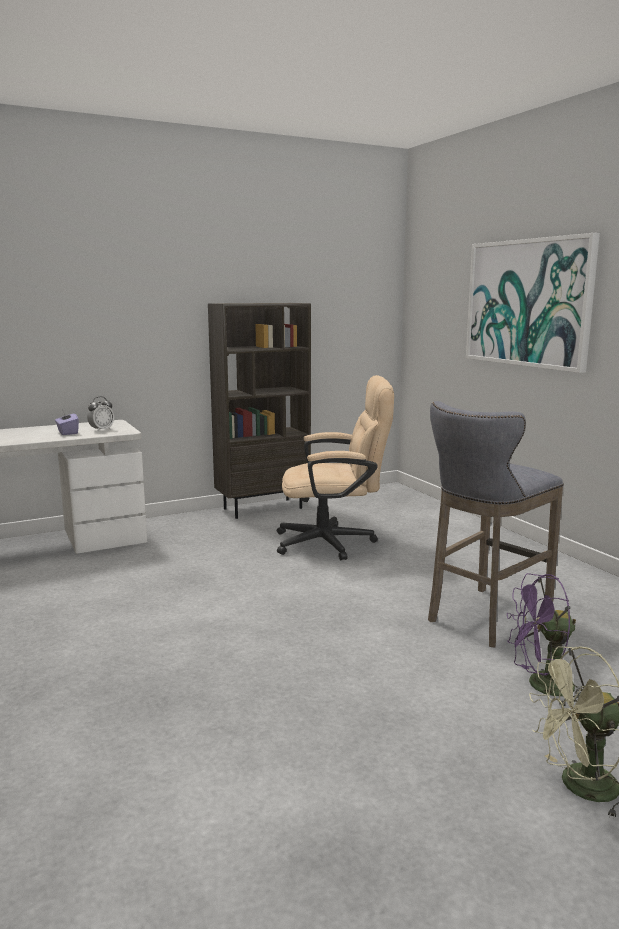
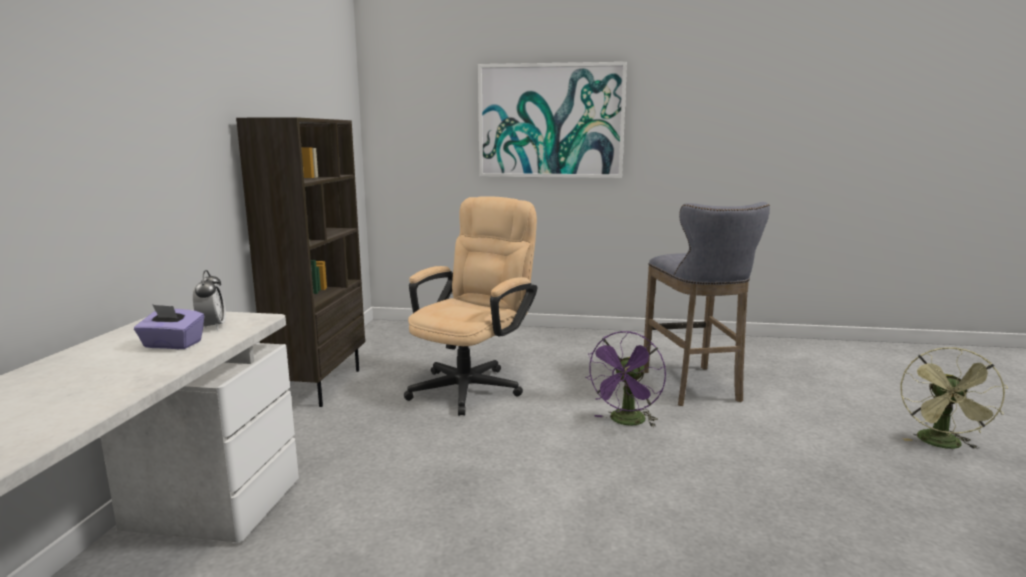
camera: 55 degrees left, 0 degrees up
purple fan [507,573,583,706] -> purple fan moved to [586,331,666,427]

